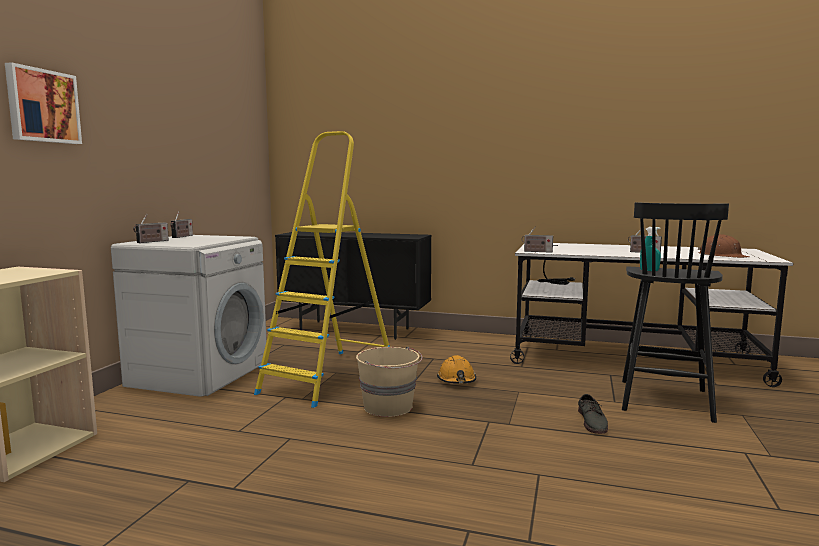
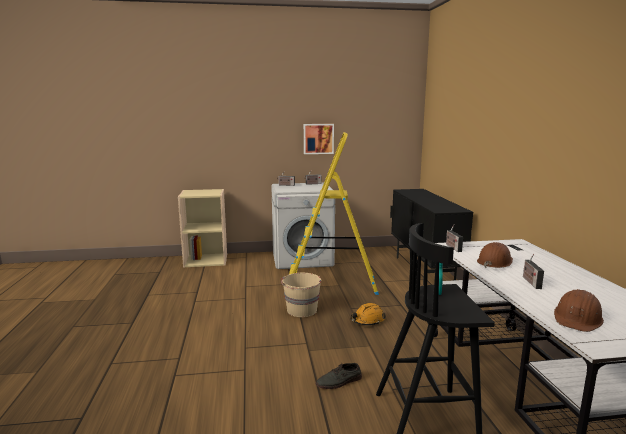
camera: 65 degrees right, 5 degrees up
picture [5,62,82,144] -> picture moved to [304,124,334,154]
none -> brown hard hat [477,242,513,268]

